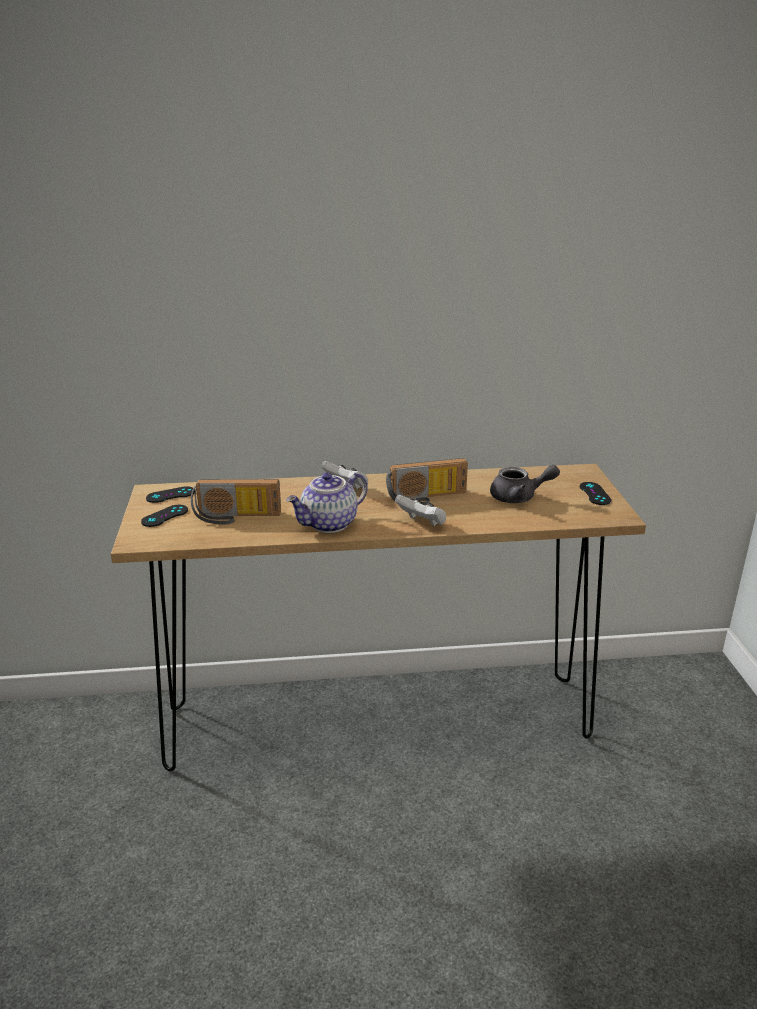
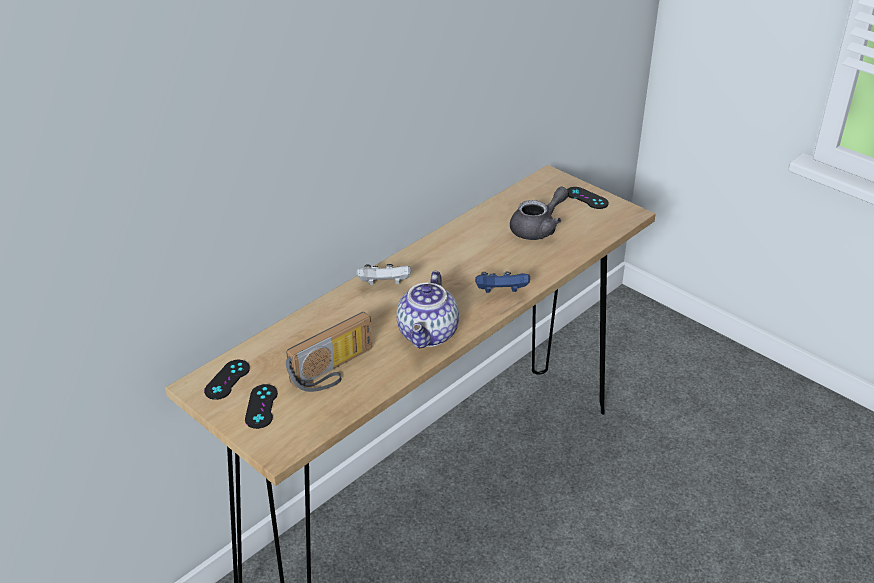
camera: 40 degrees left, 10 degrees up
radio [386,458,468,505] -> none
white game controller [395,495,446,526] -> blue game controller [475,272,530,293]

